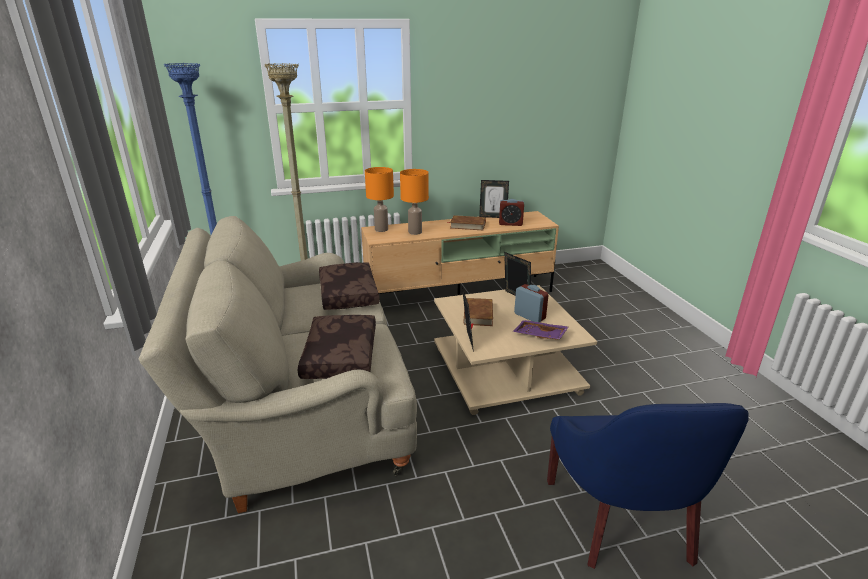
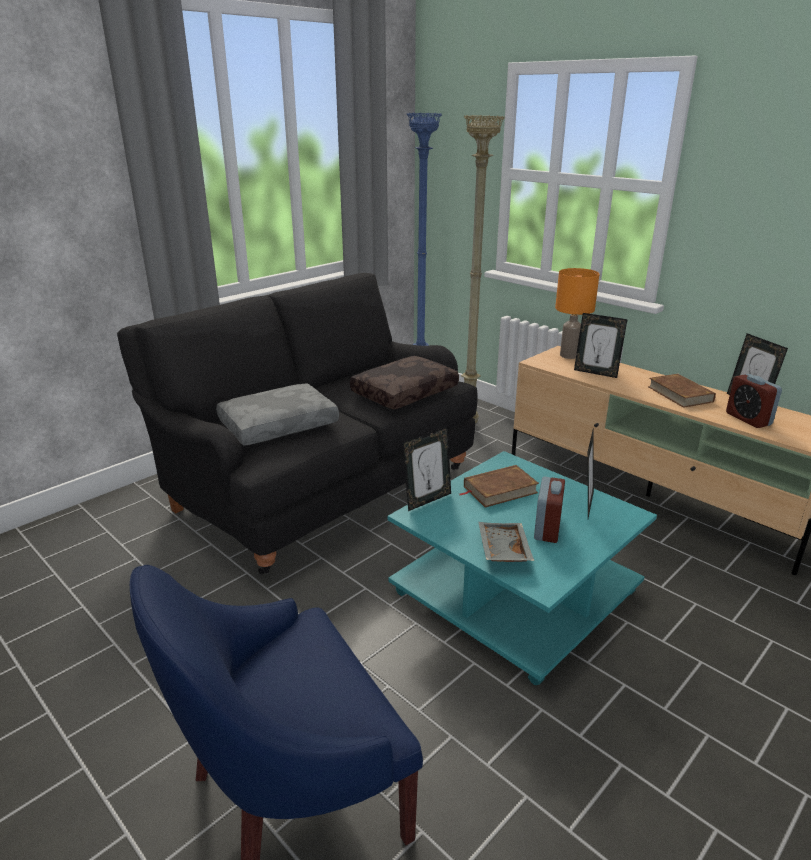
camera: 60 degrees right, 0 degrees up
beige sofa [138,216,417,513] -> black sofa [117,273,478,574]
brown pillow [298,315,376,379] -> grey pillow [216,383,339,446]
orange table lamp [400,169,429,235] -> picture frame [574,313,628,378]
beige coffee table [434,285,597,415] -> turquoise coffee table [388,451,657,685]
purple tray [512,320,568,340] -> grey tray [478,522,534,562]

